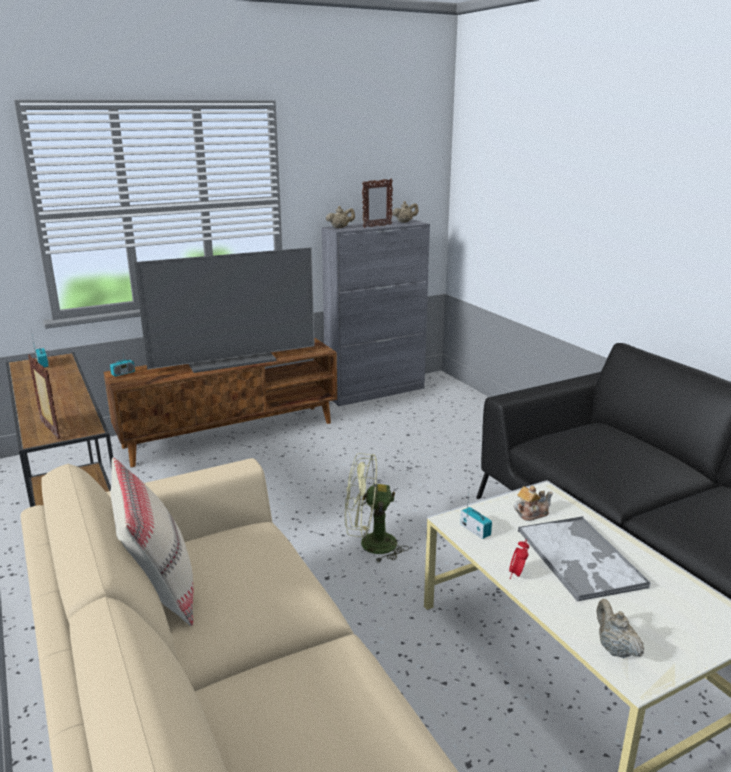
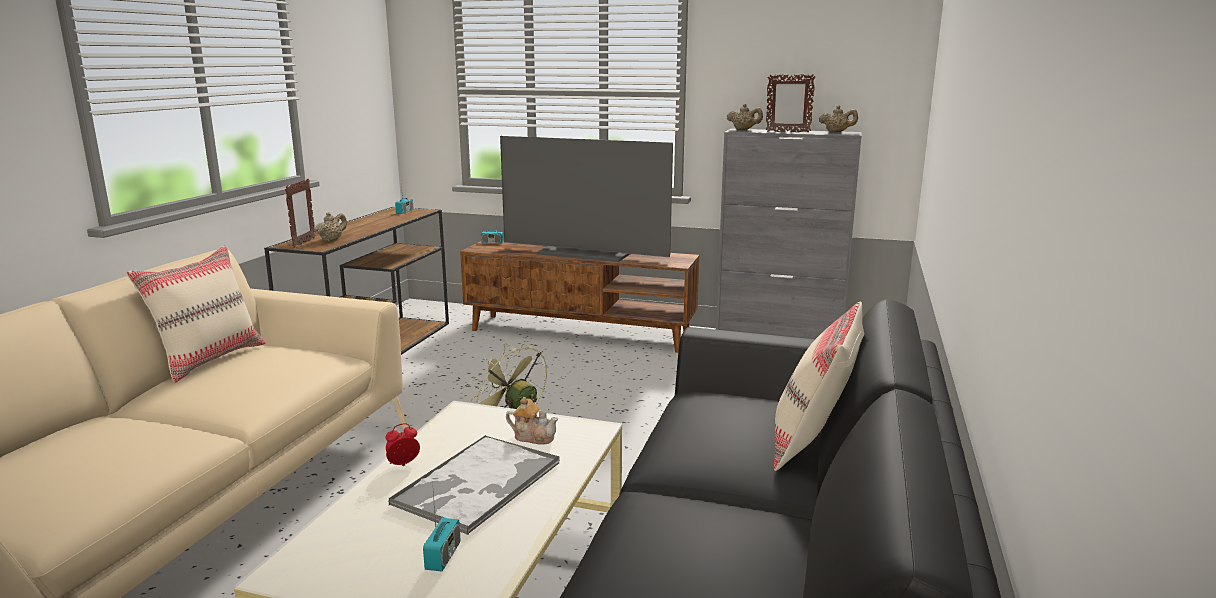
camera: 45 degrees right, 5 degrees down
radio [460,493,492,539] -> radio moved to [423,481,460,572]
beige teapot [597,599,644,658] -> beige teapot moved to [315,212,347,242]
none -> beige pillow [773,302,864,471]

